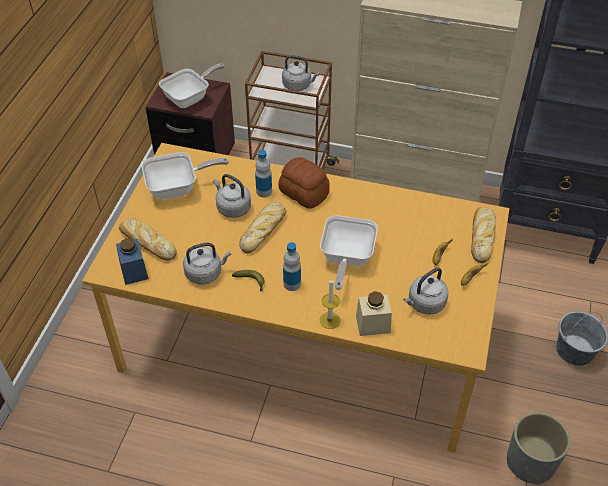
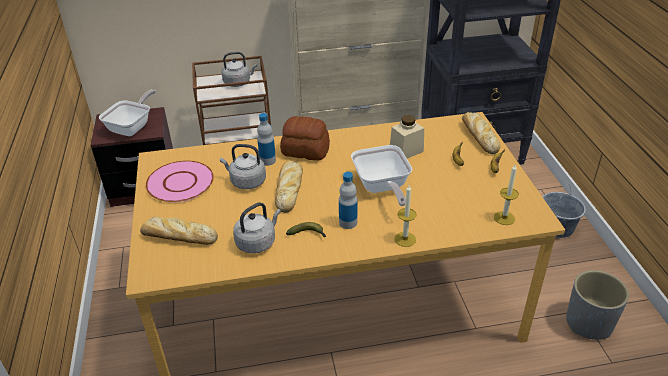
camera: 25 degrees left, 10 degrees down
blue jar [116,238,148,285] -> none
frying pan [142,152,229,200] -> pink plate [146,160,214,202]
beige jar [356,291,392,336] -> beige jar moved to [390,115,424,159]
grey kettle [403,268,448,315] -> none
none -> candle [494,165,519,225]

